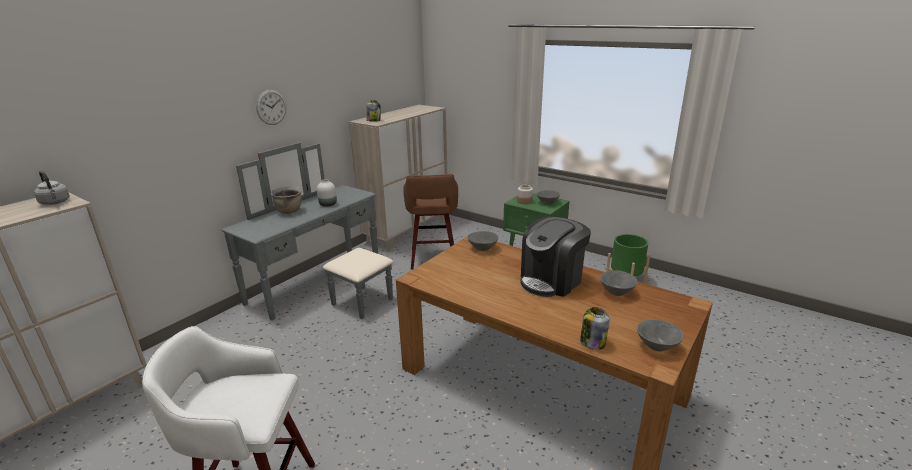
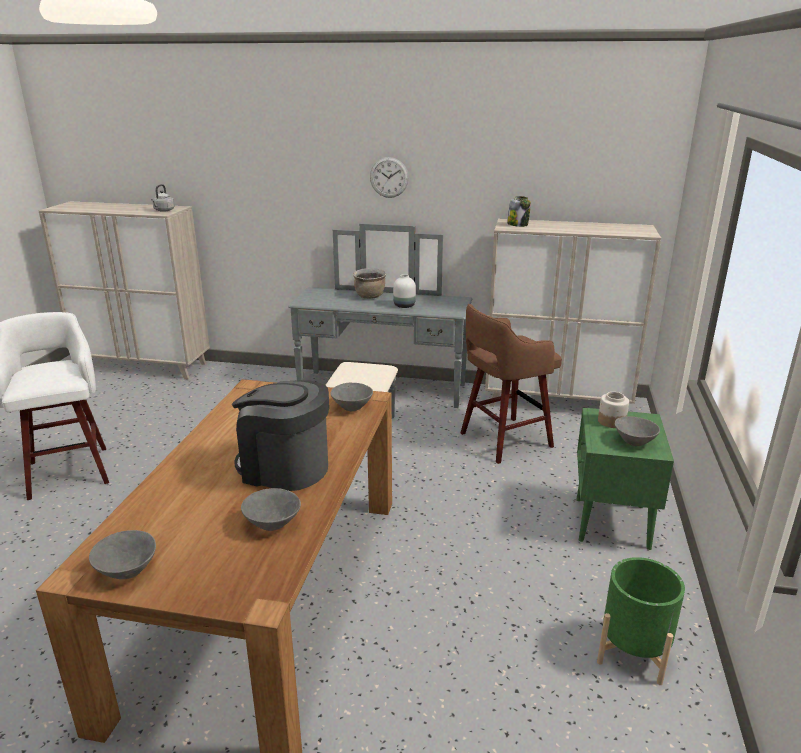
camera: 65 degrees right, 0 degrees up
jar [580,307,609,350] -> none

